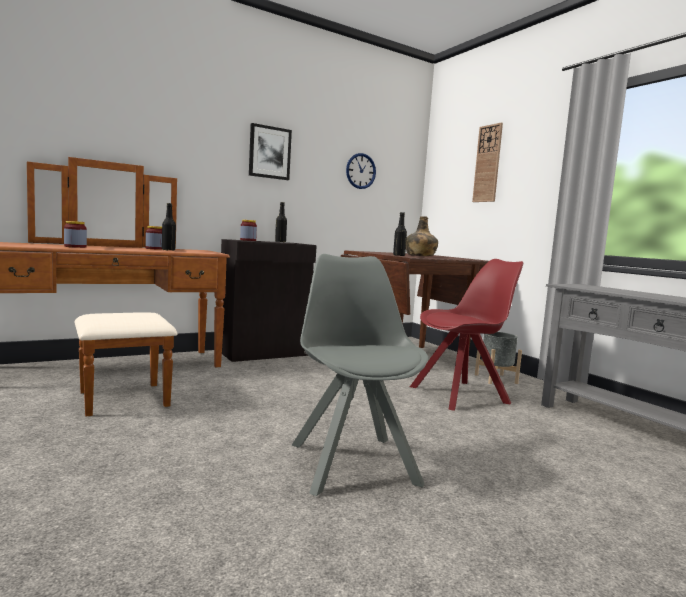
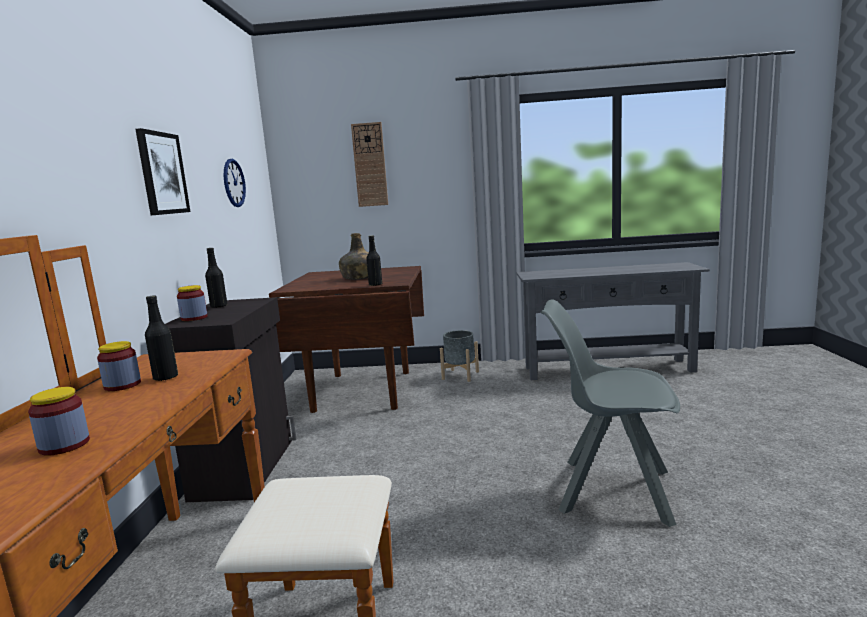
camera: 55 degrees left, 5 degrees up
red chair [410,259,523,411] -> none

